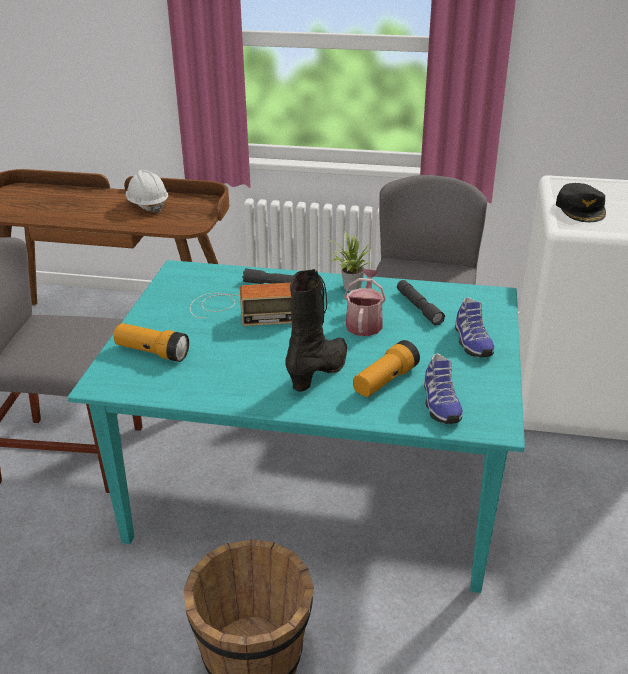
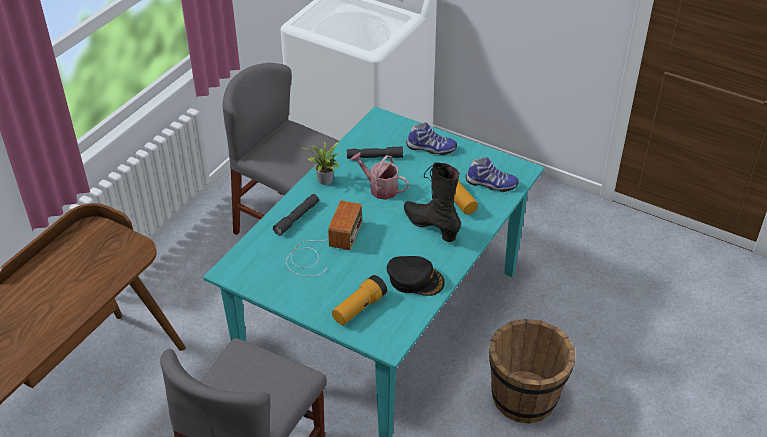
camera: 70 degrees left, 10 degrees up
white hard hat [126,170,168,214] -> none
black cap [556,183,606,222] -> black cap moved to [387,256,445,296]

